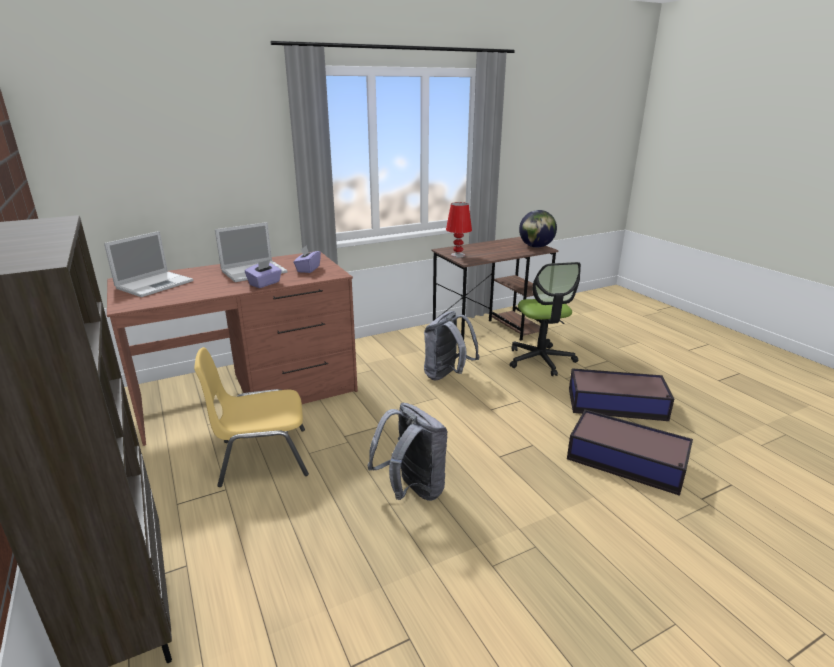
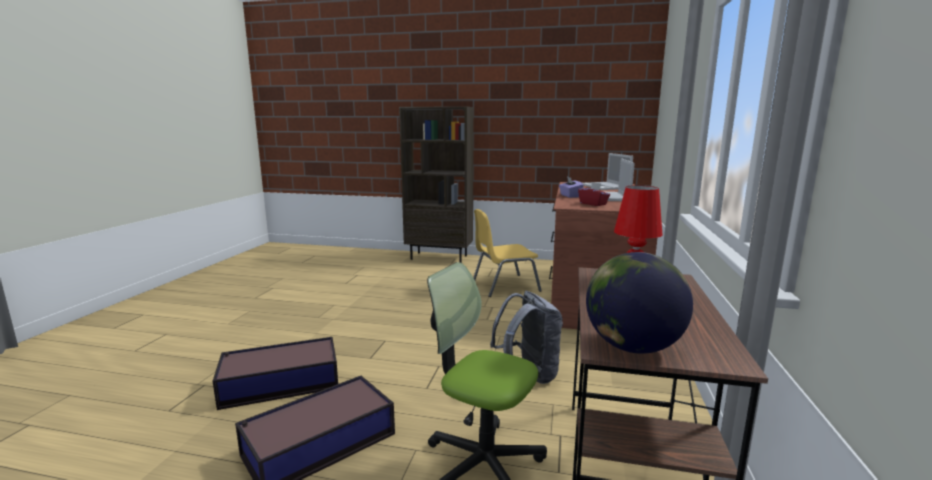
camera: 130 degrees right, 10 degrees down
yellow chair [194,347,309,487] -> yellow chair turned 135 degrees counterclockwise [473,209,542,297]
purple tissue box [293,246,321,273] -> red tissue box [578,182,610,206]
grey backpack [368,403,448,501] -> none

